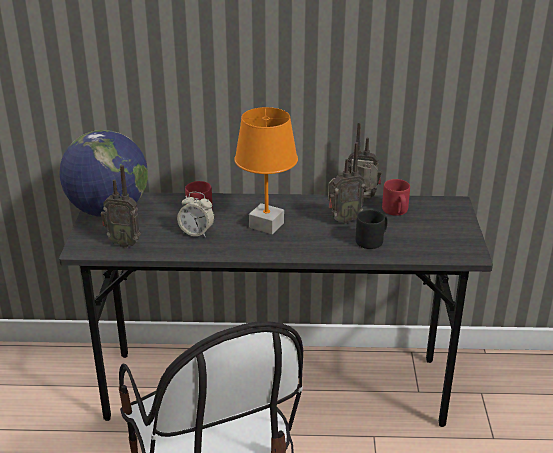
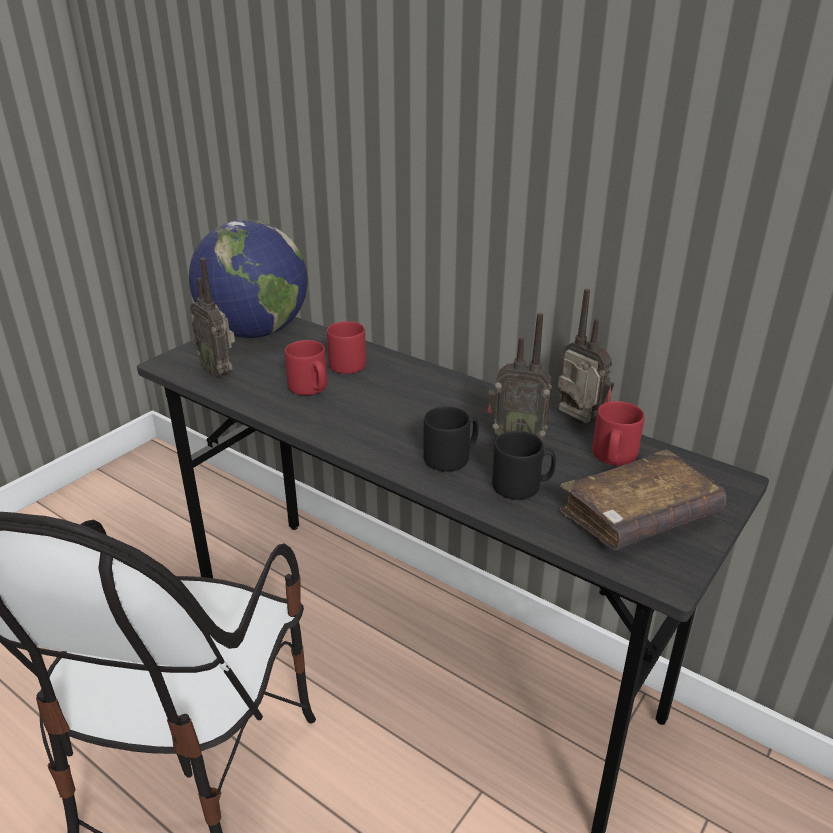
camera: 35 degrees right, 0 degrees up
alarm clock [177,192,214,237] -> red mug [285,340,327,395]
orange table lamp [234,107,298,234] -> none
none -> black mug [423,406,479,472]
none -> brown book [559,449,726,550]

